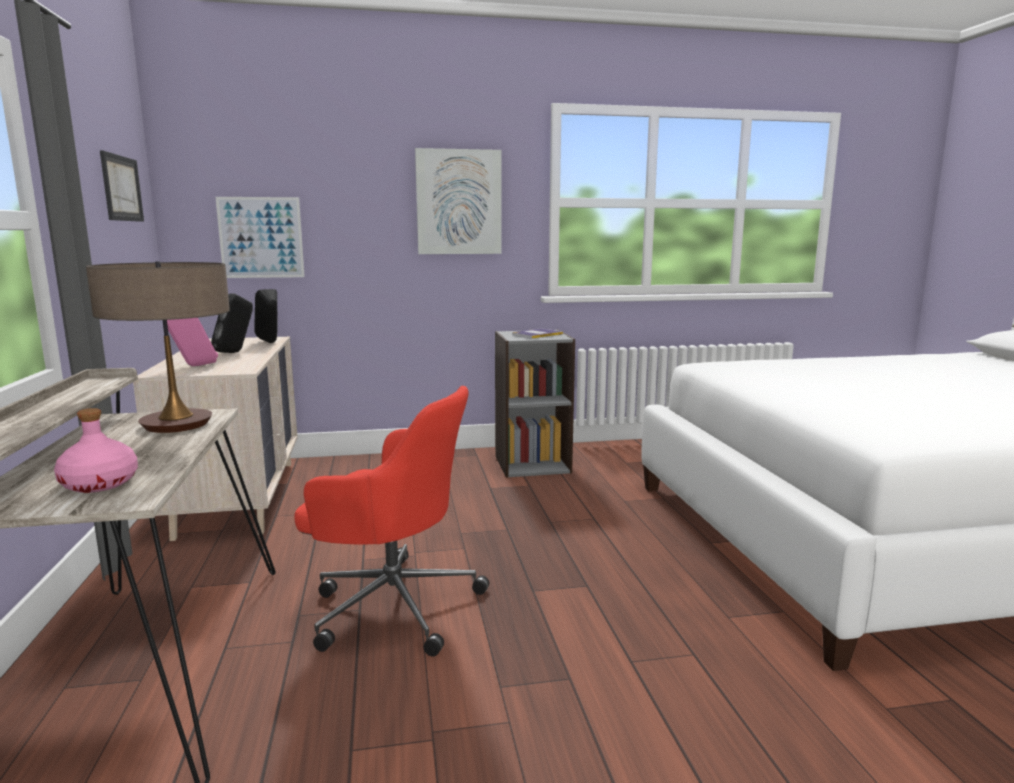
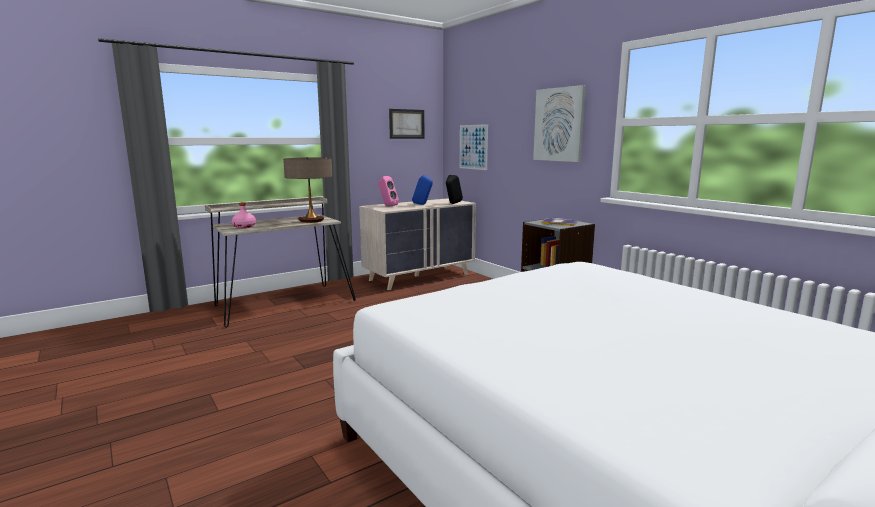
camera: 65 degrees right, 0 degrees up
black speaker [211,293,253,353] -> blue speaker [412,175,433,205]
red office chair [294,386,489,657] -> none

